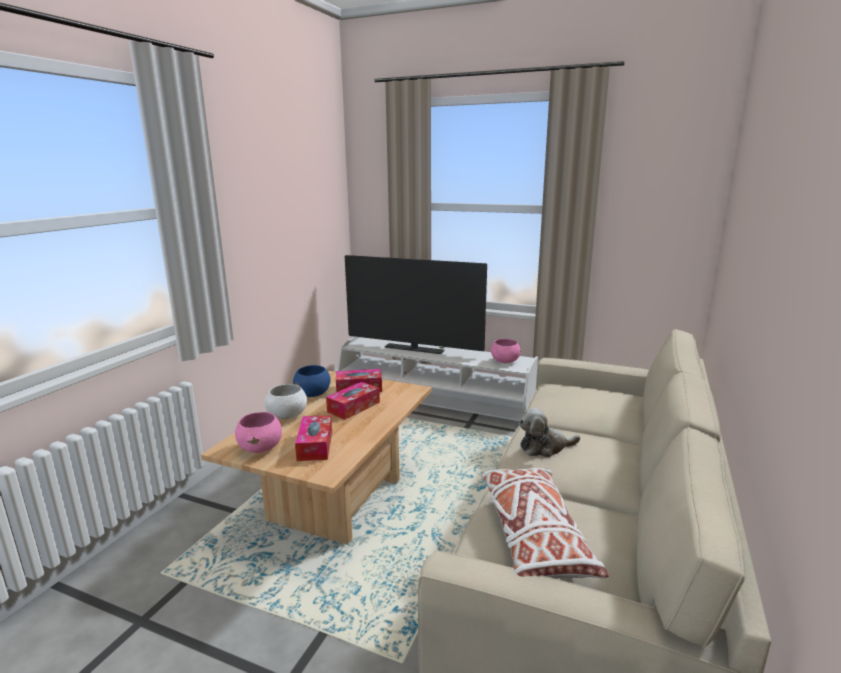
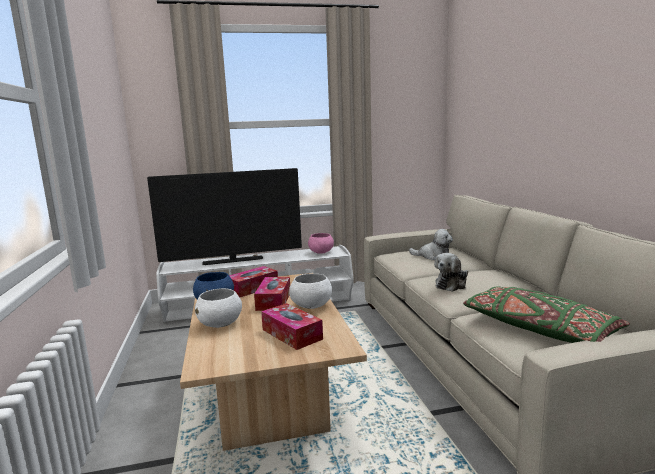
camera: 35 degrees left, 5 degrees down
pink bowl [235,412,282,453] -> none
white pillow [482,468,609,579] -> green pillow [463,286,630,343]
none -> white bowl [289,273,332,309]
none -> plush toy [409,229,453,260]

